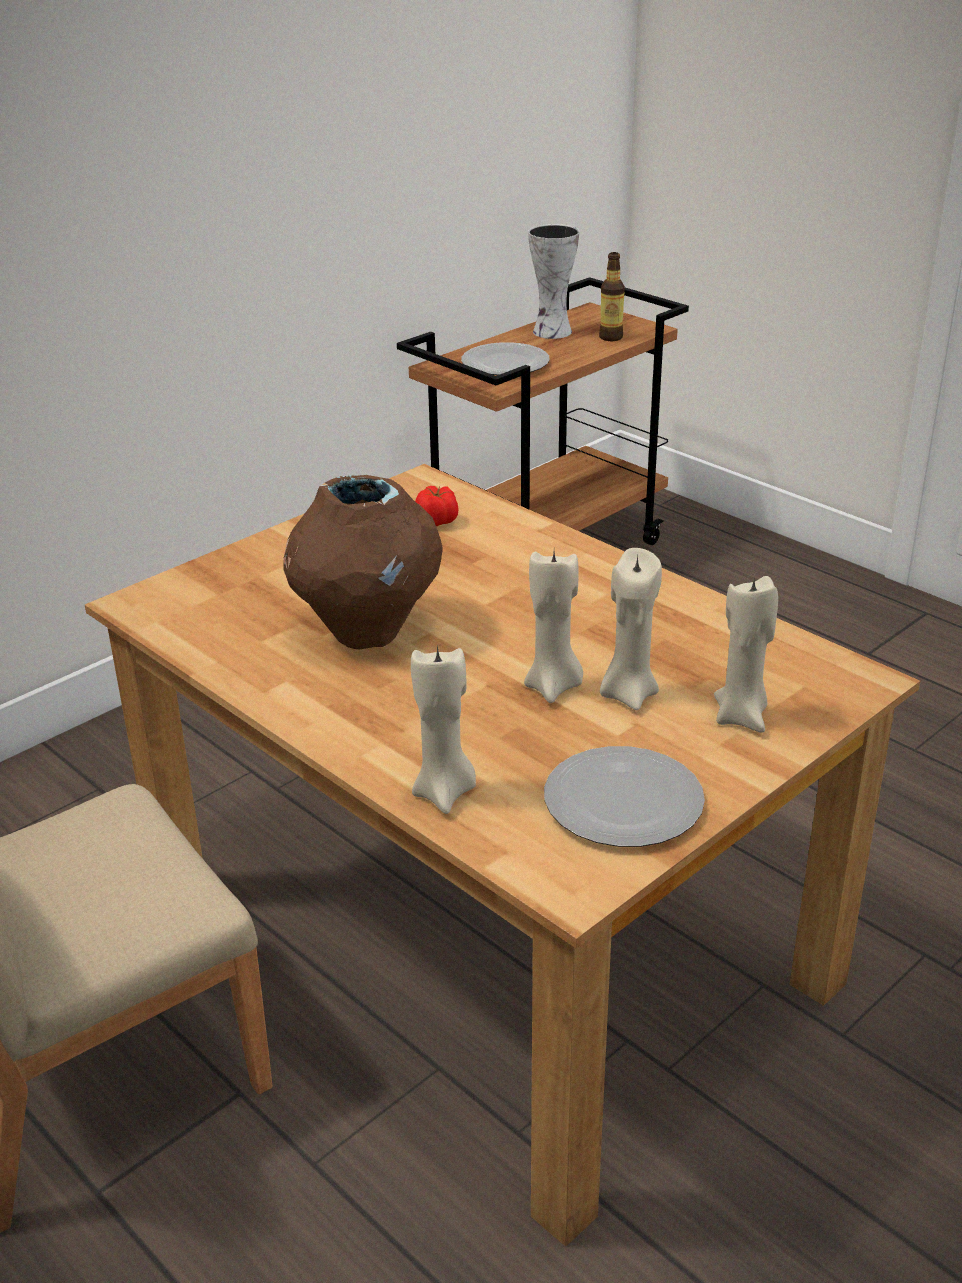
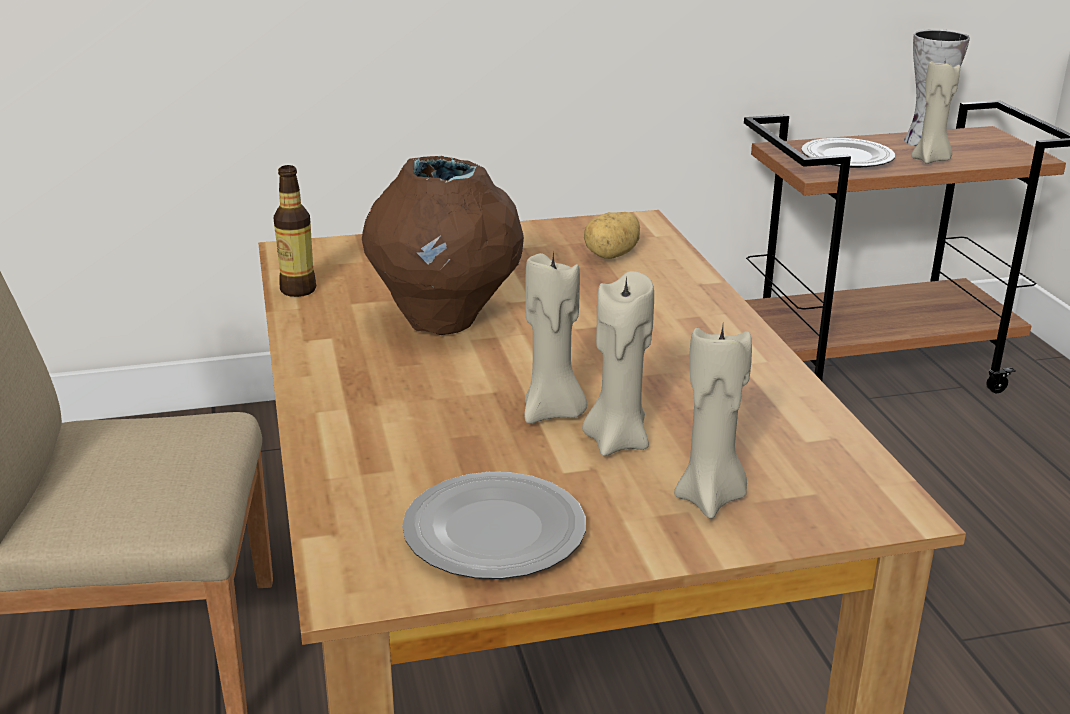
camera: 30 degrees right, 5 degrees down
beige candle [411,644,476,814] -> beige candle moved to [911,58,960,164]
tomato [415,486,459,526] -> potato [584,212,640,259]
bottle [599,252,625,341] -> bottle moved to [274,165,316,297]

